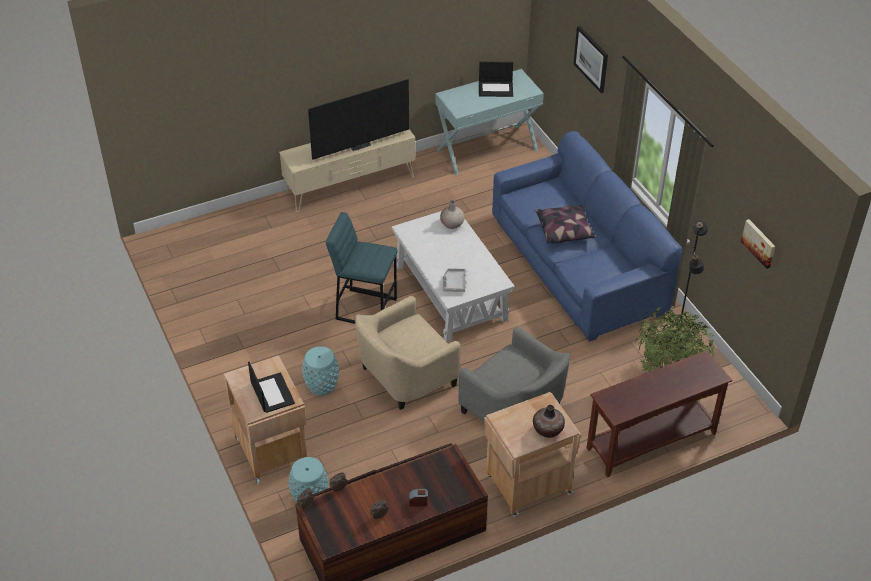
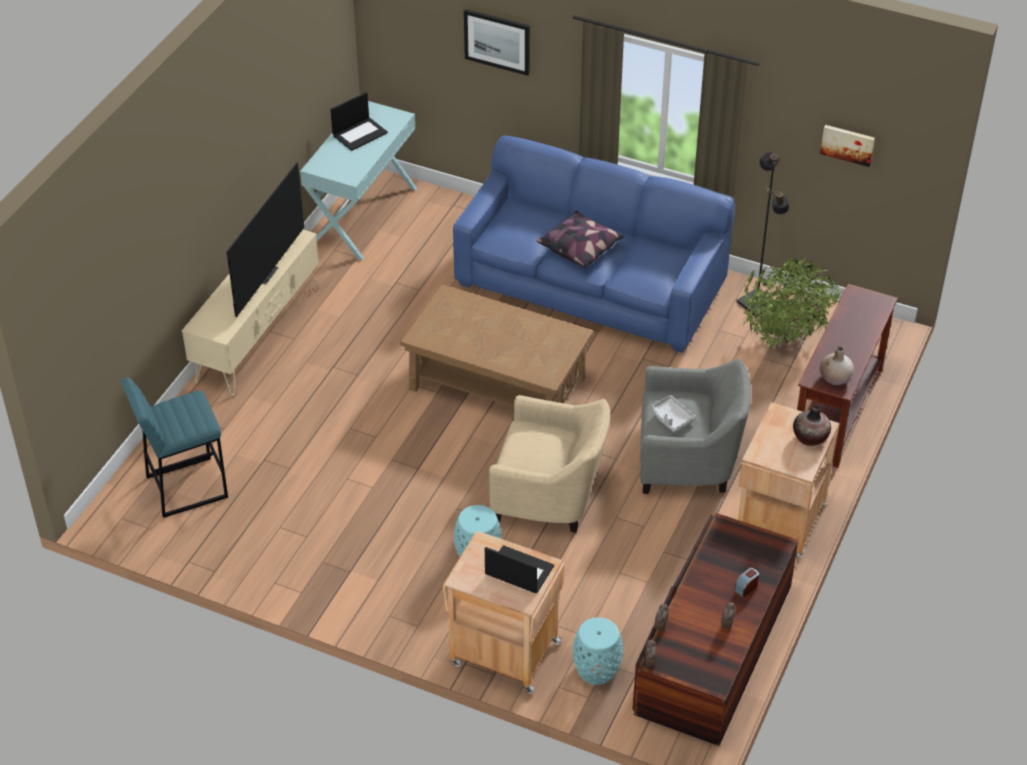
camera: 40 degrees left, 0 degrees up
turquoise stool [326,212,397,324] -> turquoise stool moved to [120,378,228,518]
beige armchair [355,296,460,410] -> beige armchair turned 90 degrees counterclockwise [489,395,610,533]
white coffee table [392,211,515,342] -> brown coffee table [400,284,594,407]
beige vase [440,200,465,229] -> beige vase moved to [820,346,854,385]
grey tray [443,268,466,292] -> grey tray moved to [653,395,696,432]

